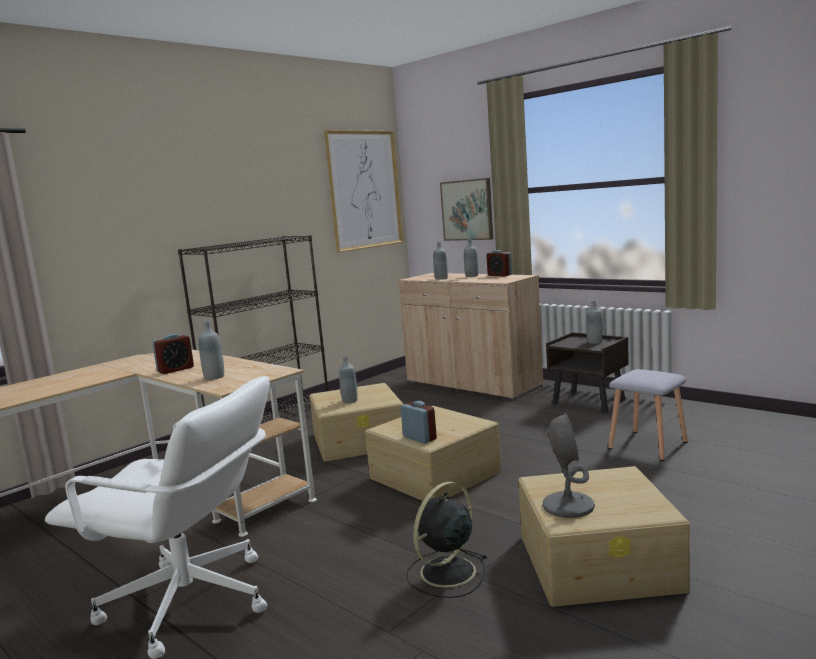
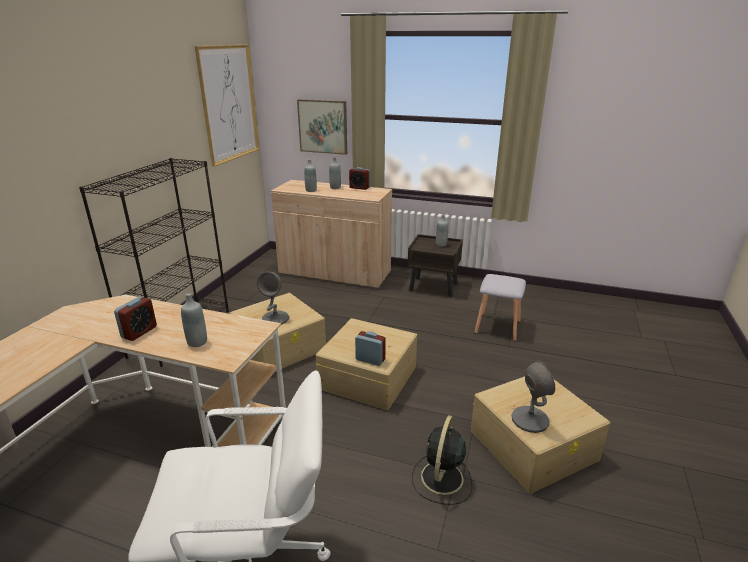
camera: 25 degrees left, 15 degrees up
grey bottle [339,356,358,403] -> grey table lamp [257,271,289,325]

